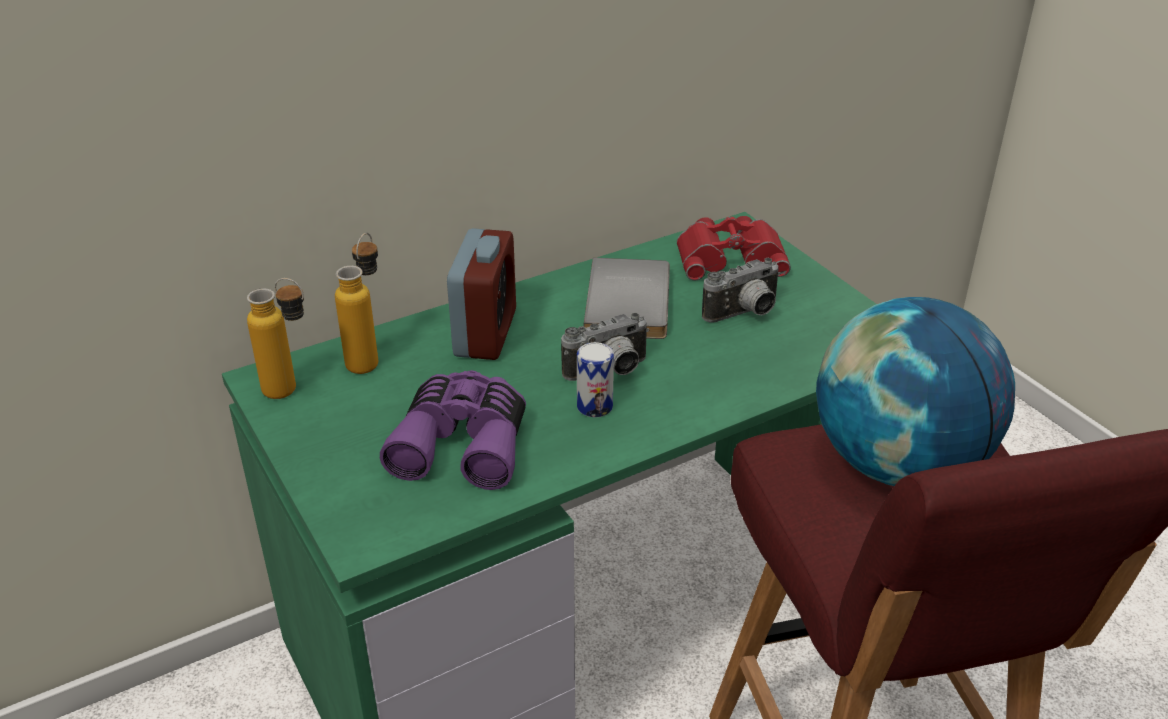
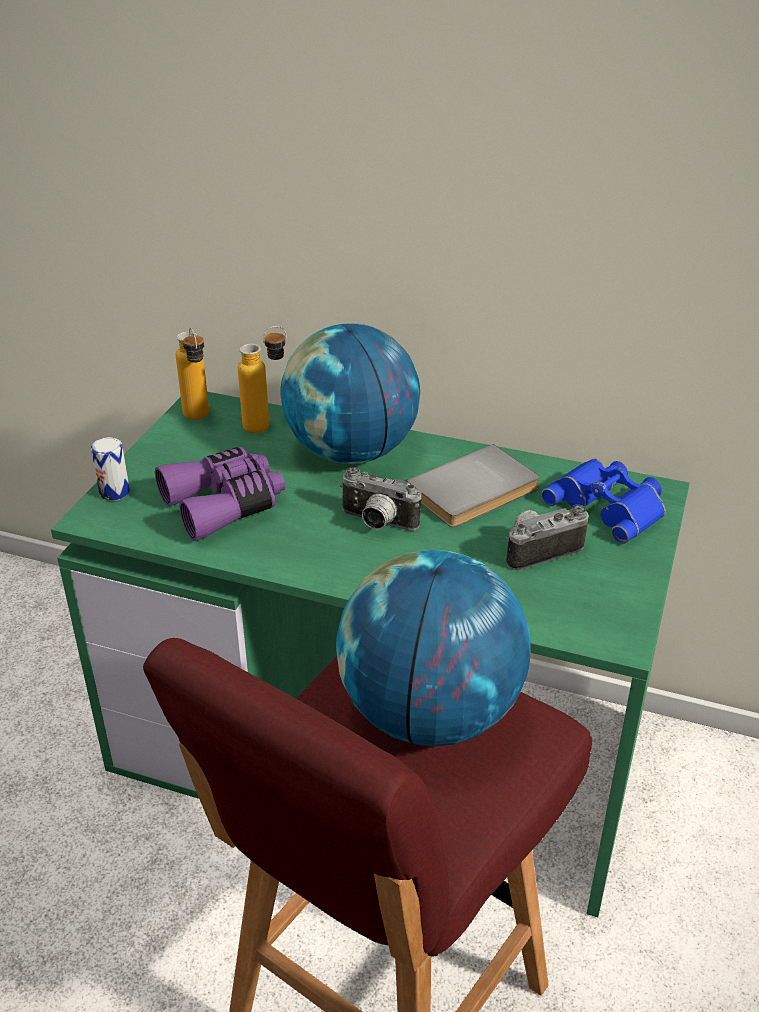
camera: 50 degrees right, 0 degrees up
alarm clock [447,228,516,360] -> globe [281,323,420,464]
can [577,342,614,417] -> can moved to [91,437,130,501]
red binoculars [677,216,791,281] -> blue binoculars [541,458,666,544]
camera [702,258,781,322] -> camera turned 135 degrees clockwise [505,504,589,570]

